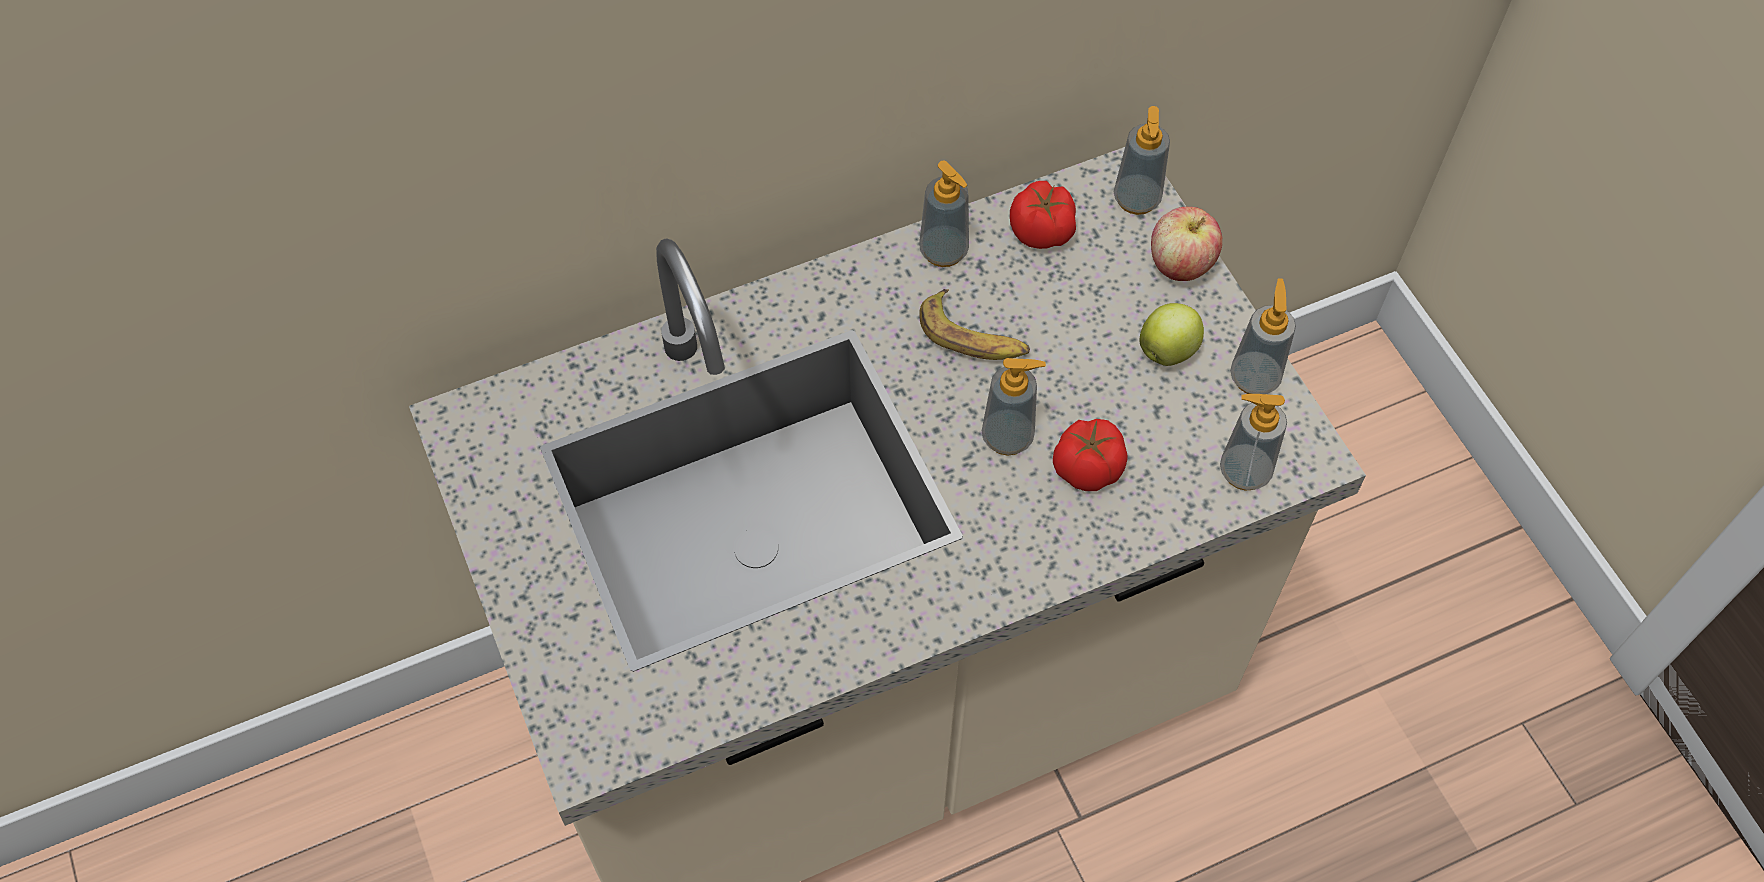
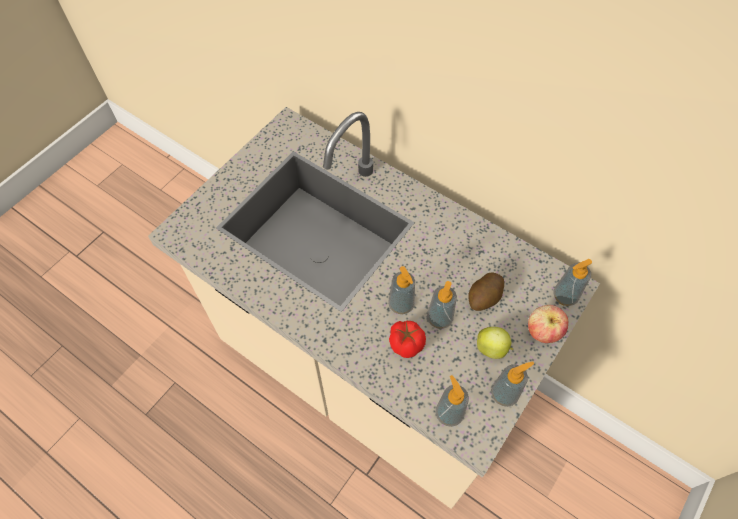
camera: 60 degrees right, 0 degrees up
soap dispenser [919,161,969,267] -> soap dispenser moved to [427,281,457,329]
banana [919,289,1030,360] -> none
tomato [1010,181,1076,249] -> none
none -> potato [468,272,504,311]

